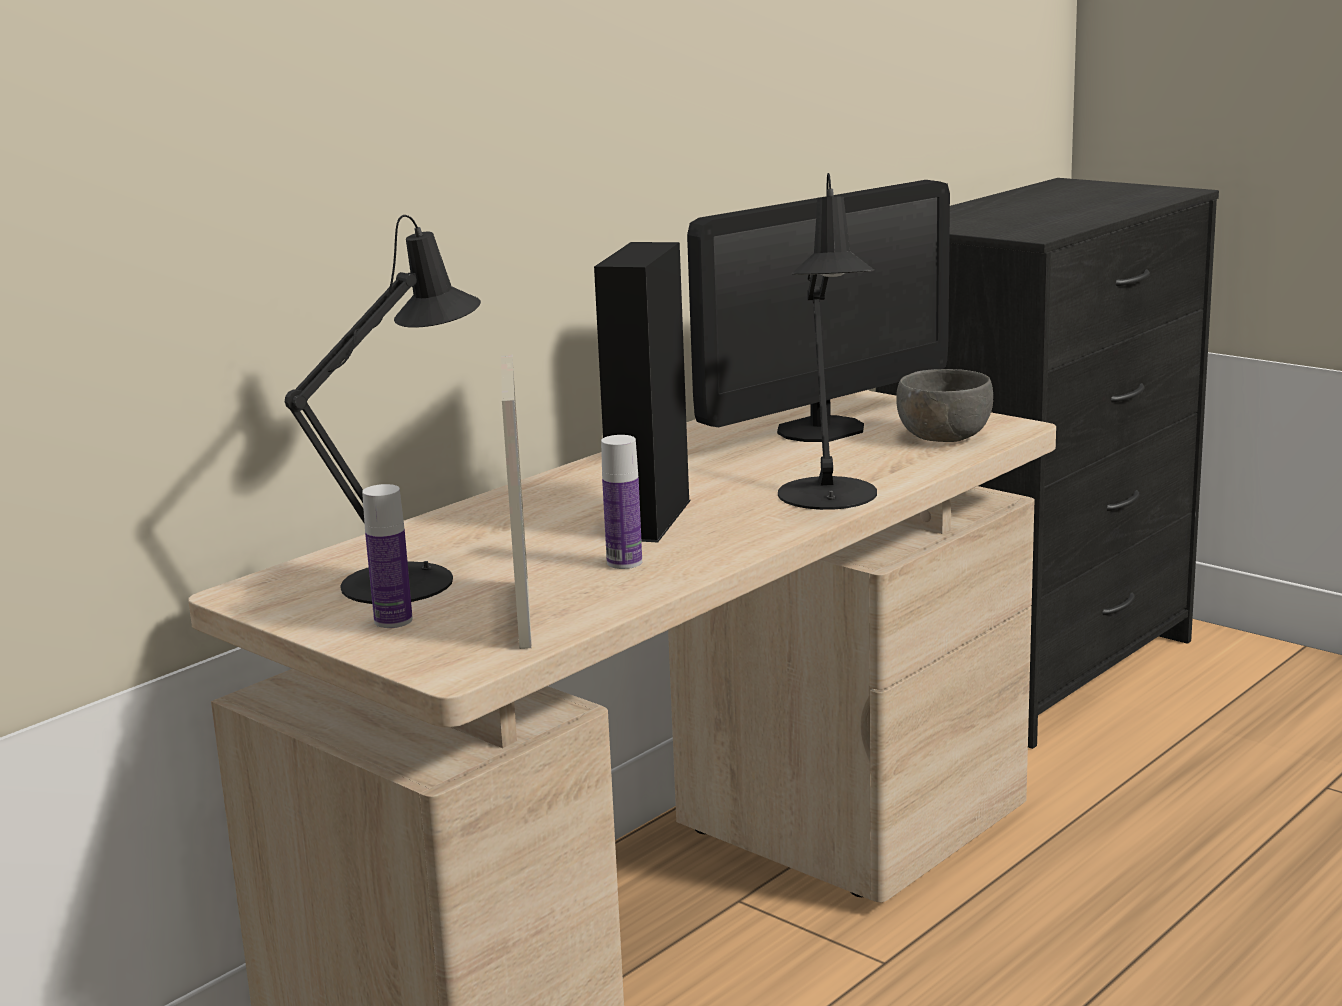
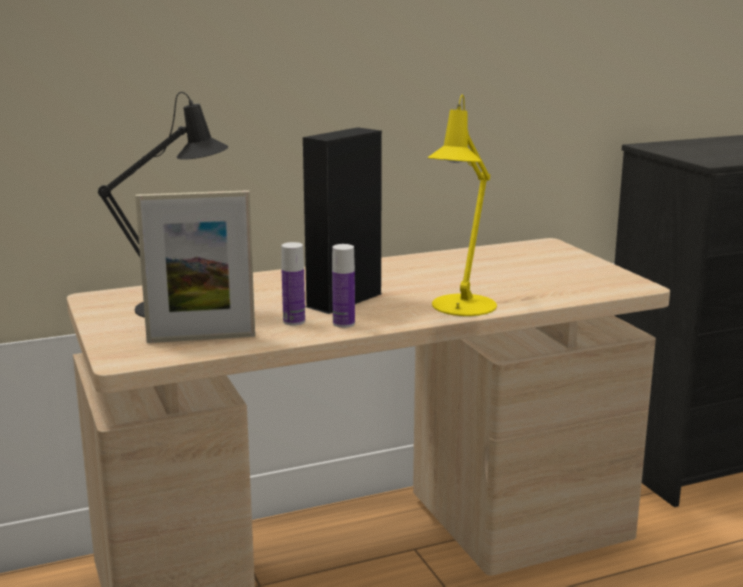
camera: 25 degrees right, 0 degrees up
bottle [362,484,413,628] -> bottle moved to [332,244,355,328]
picture frame [501,355,532,649] -> picture frame turned 60 degrees clockwise [135,190,255,343]
monitor [687,180,950,442] -> none
black table lamp [778,173,877,510] -> yellow table lamp [427,94,497,316]
grey bowl [896,369,993,442] -> none

